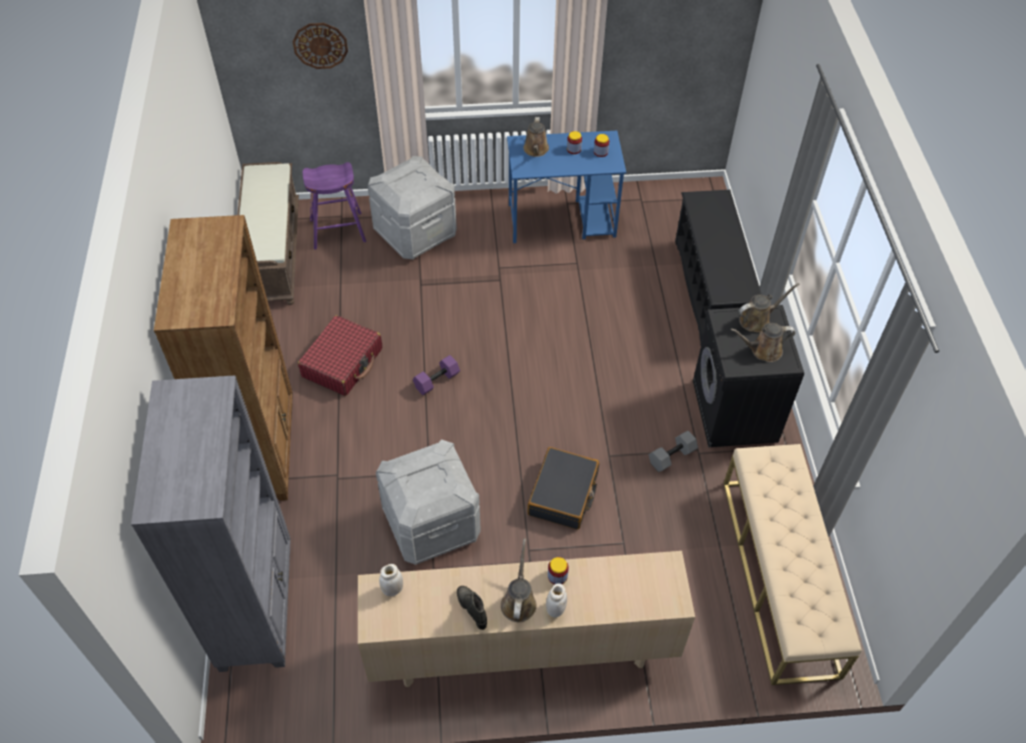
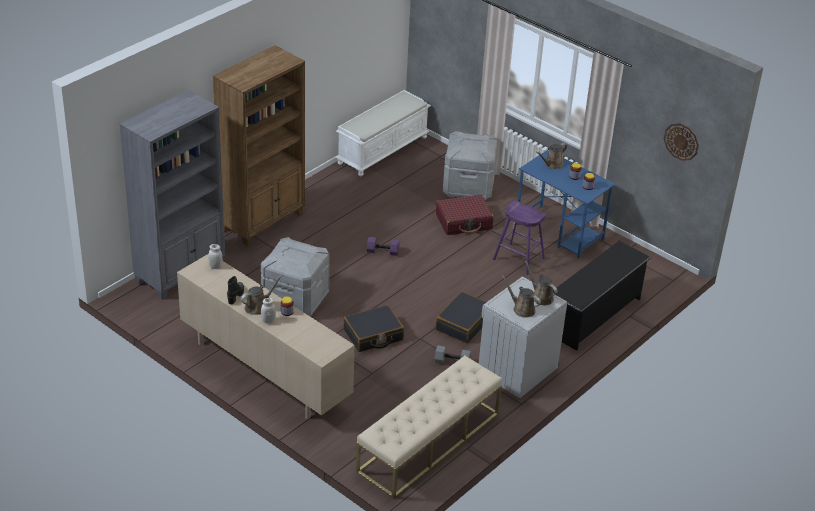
camera: 45 degrees right, 15 degrees down
brown bench [237,162,299,305] -> white bench [335,90,431,176]
wall clock [293,23,348,69] -> wall clock moved to [664,123,699,161]
red suitcase [298,315,382,396] -> red suitcase moved to [436,195,494,235]
purple stool [303,162,366,250] -> purple stool moved to [493,200,546,275]
black washing machine [693,305,804,447] -> white washing machine [479,276,567,398]
brown watering can [738,283,800,333] -> brown watering can turned 150 degrees counterclockwise [525,260,557,305]
none -> black suitcase [436,292,486,343]

